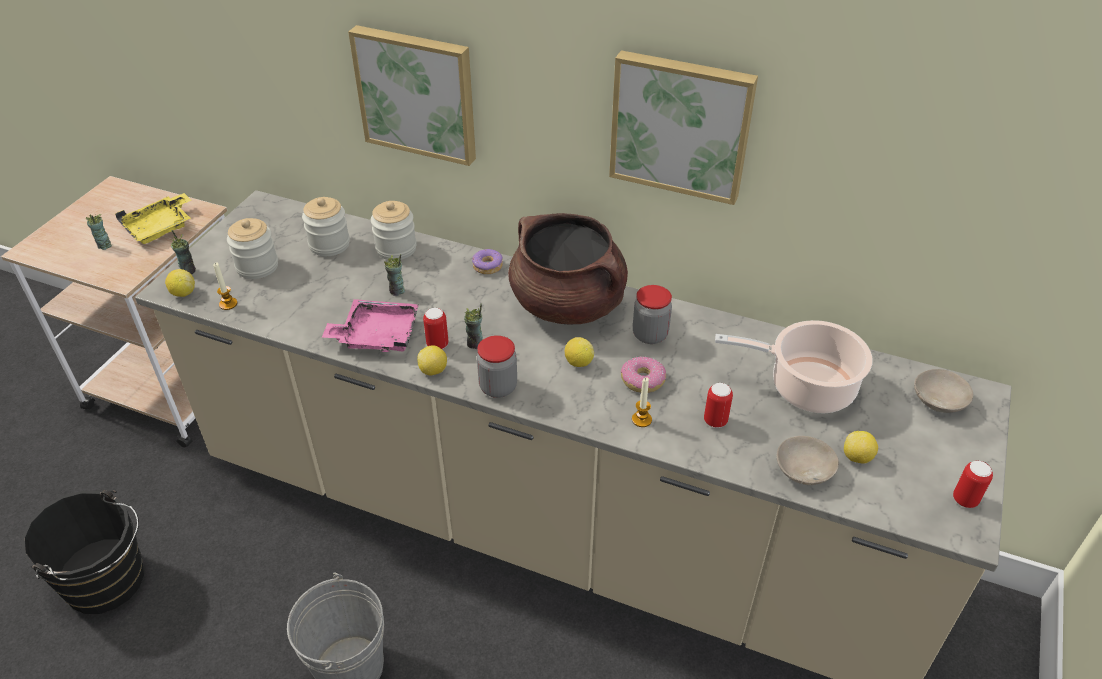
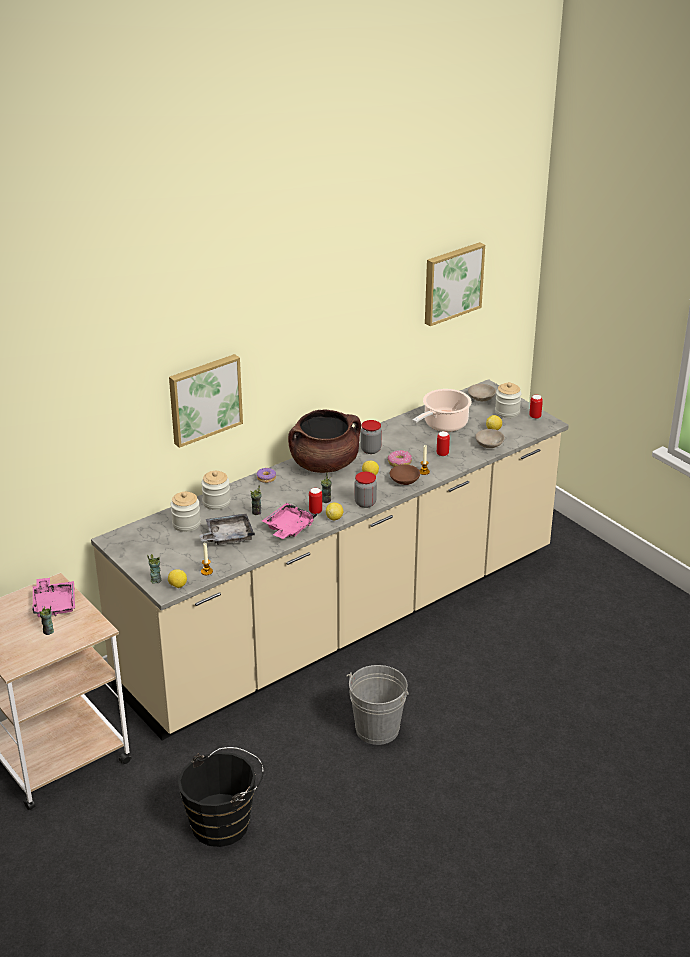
camera: 60 degrees left, 10 degrees down
yellow tray [115,193,191,244] -> pink tray [32,578,75,617]
jar [227,218,278,279] -> jar moved to [495,382,521,418]
picture [609,50,758,205] -> picture moved to [425,242,485,326]
none -> grey tray [199,514,255,545]
none -> brown bowl [390,464,420,485]

